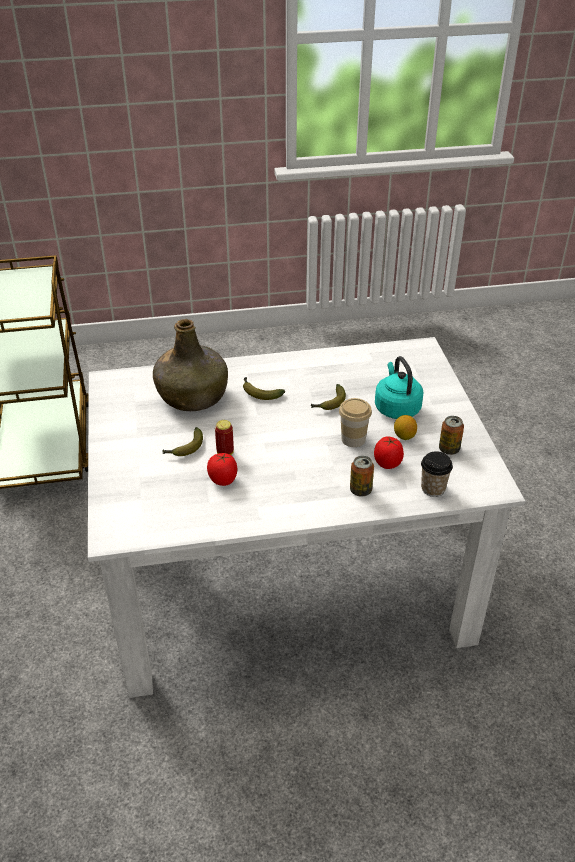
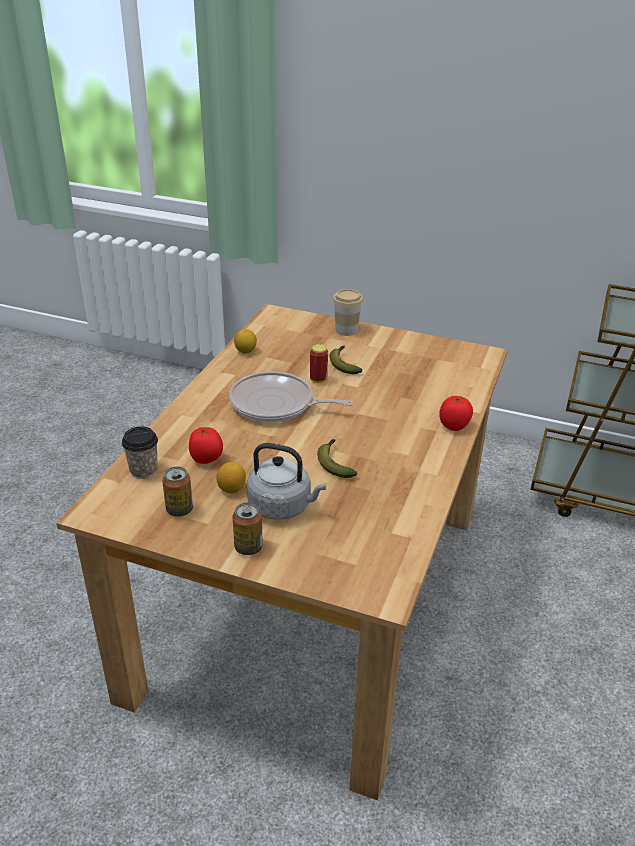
camera: 120 degrees right, 5 degrees down
white dining table [88,337,525,698] -> brown dining table [56,304,508,800]
green bottle [153,319,228,411] -> none
tomato [207,453,237,486] -> tomato moved to [439,395,473,431]
banana [243,377,285,400] -> none
cup [339,398,372,447] -> cup moved to [333,289,363,336]
can [350,456,374,496] -> can moved to [233,503,263,555]
turquoise kettle [375,356,424,419] -> grey kettle [247,443,326,520]
none -> frying pan [229,371,353,422]
none -> lemon [234,329,257,354]

